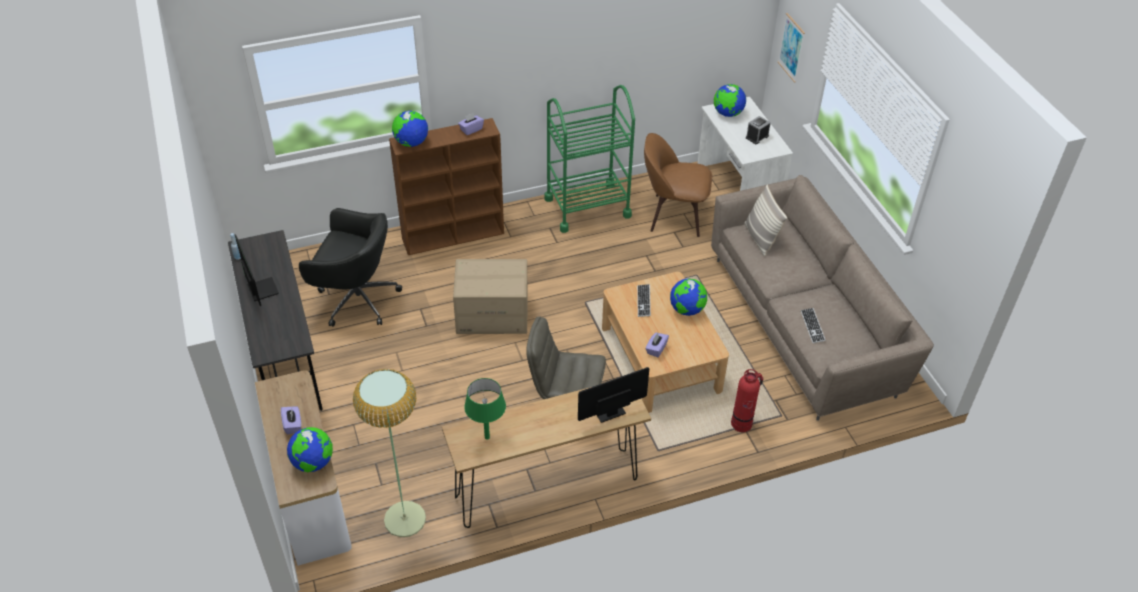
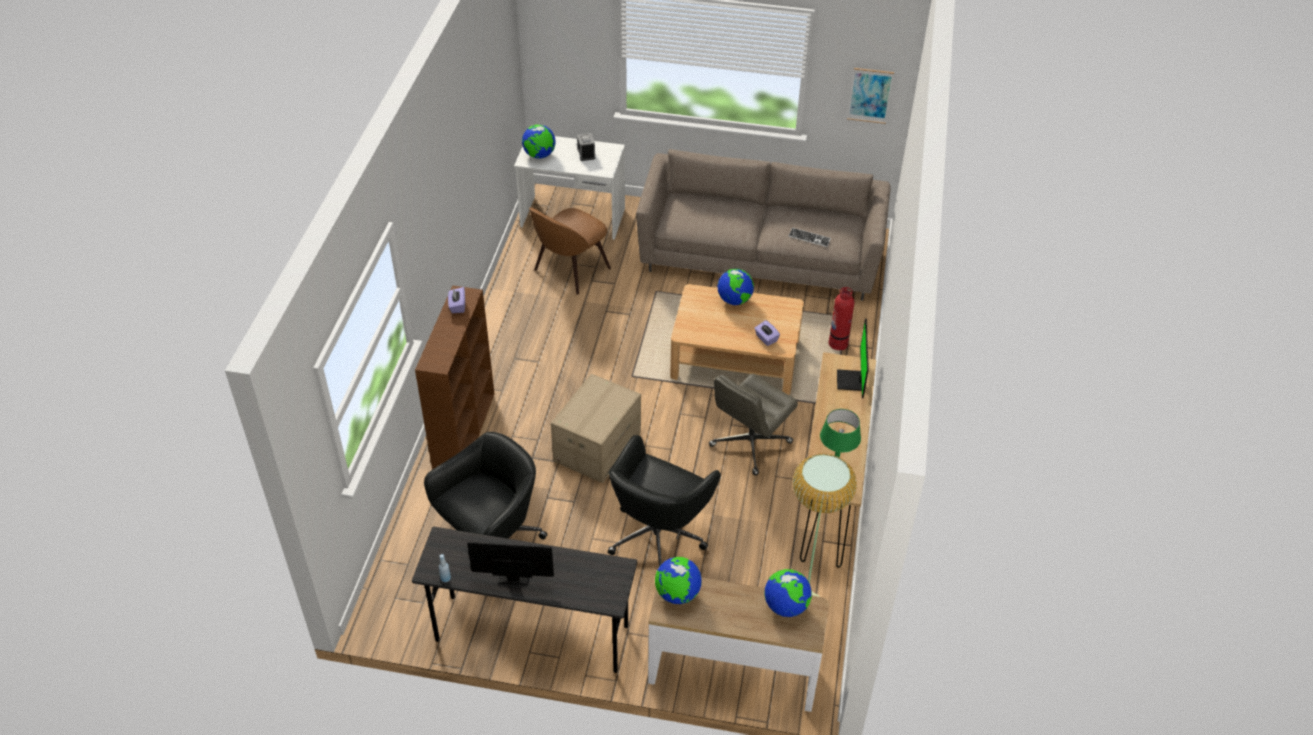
camera: 60 degrees left, 0 degrees up
purple tissue box [281,406,301,434] -> none
globe [392,111,428,147] -> globe moved to [655,557,702,604]
green cart [544,85,635,233] -> none
keyboard [637,284,651,317] -> none
pillow [744,185,788,256] -> none
picture [778,13,805,82] -> picture moved to [847,68,894,124]
none -> black office chair [608,435,721,567]

